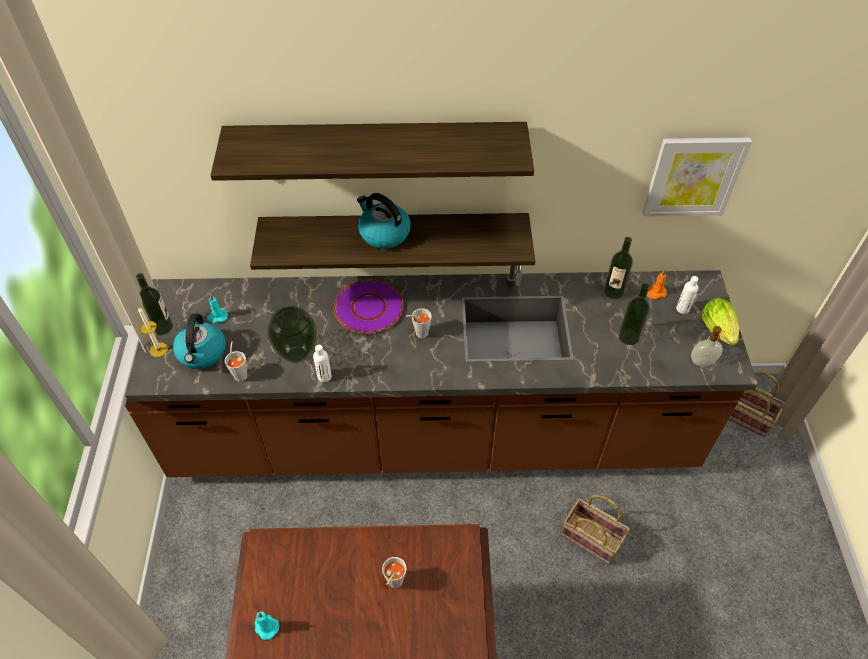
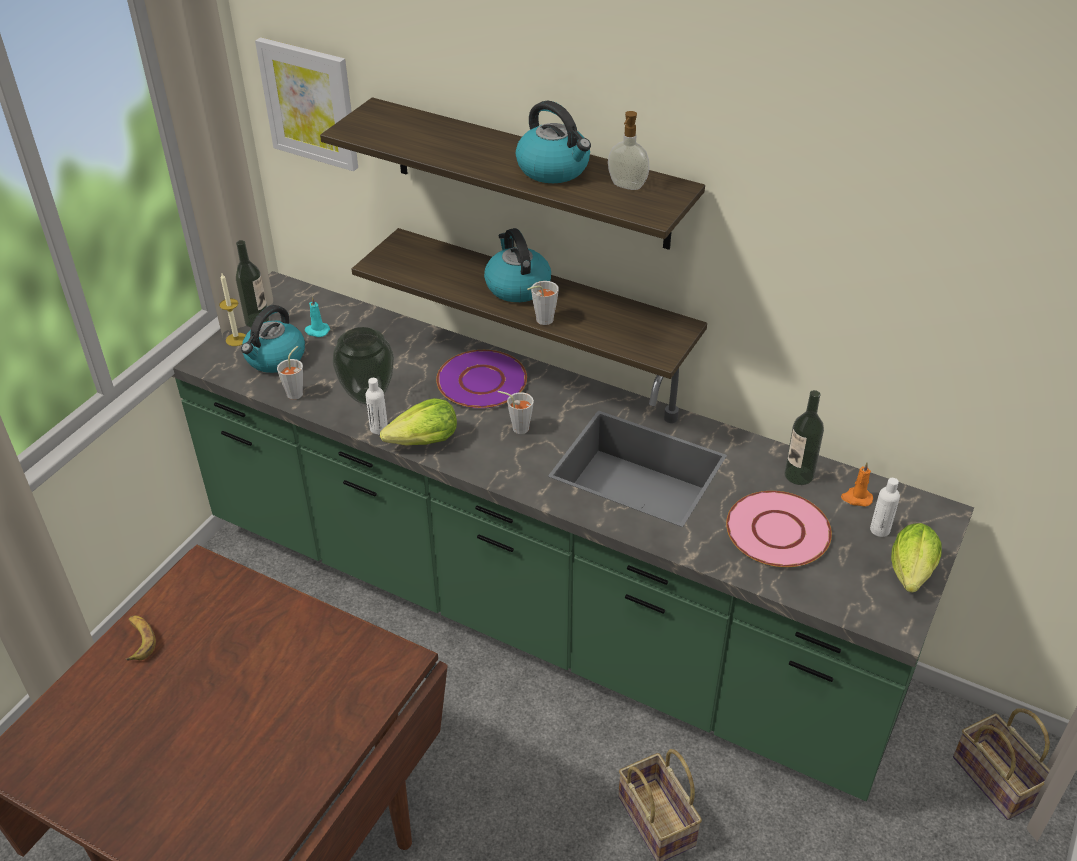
camera: 30 degrees right, 10 degrees down
brown counter [125,265,758,477] -> green counter [172,271,974,801]
turquoise candle [255,611,279,640] -> banana [126,616,156,661]
grey cup [382,557,407,588] -> grey cup moved to [527,281,559,325]
bottle [619,283,650,345] -> pink plate [726,491,832,567]
picture [643,137,752,217] -> picture moved to [255,37,358,171]
soap dispenser [691,326,723,366] -> soap dispenser moved to [608,111,650,190]
none -> lettuce [380,398,457,446]
none -> kettle [516,101,591,183]

